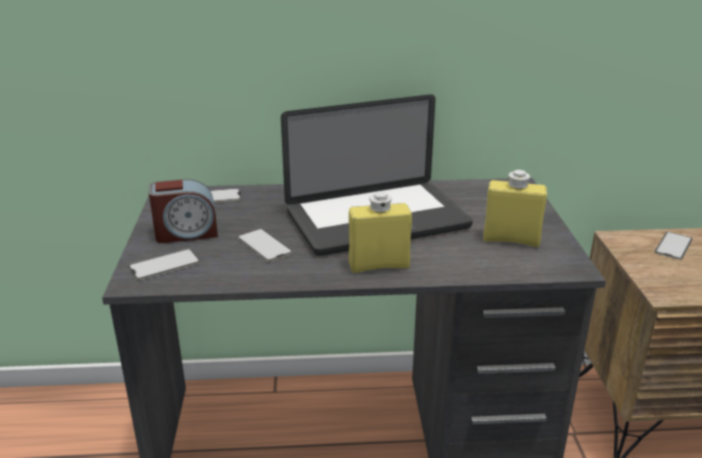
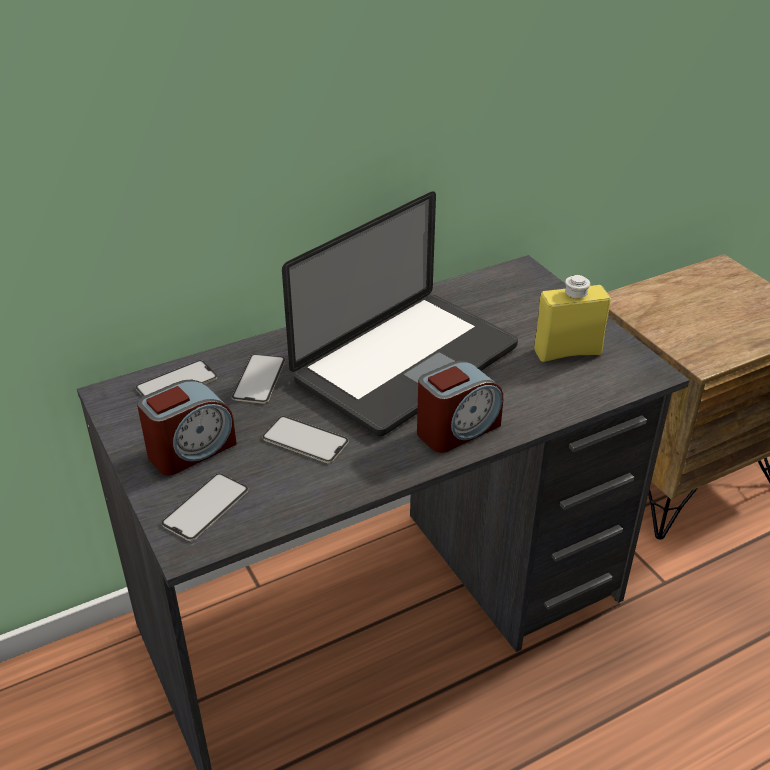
camera: 25 degrees left, 10 degrees up
yellow bottle [349,192,412,273] -> alarm clock [417,361,503,453]
phone [655,232,692,260] -> phone moved to [232,354,285,404]

